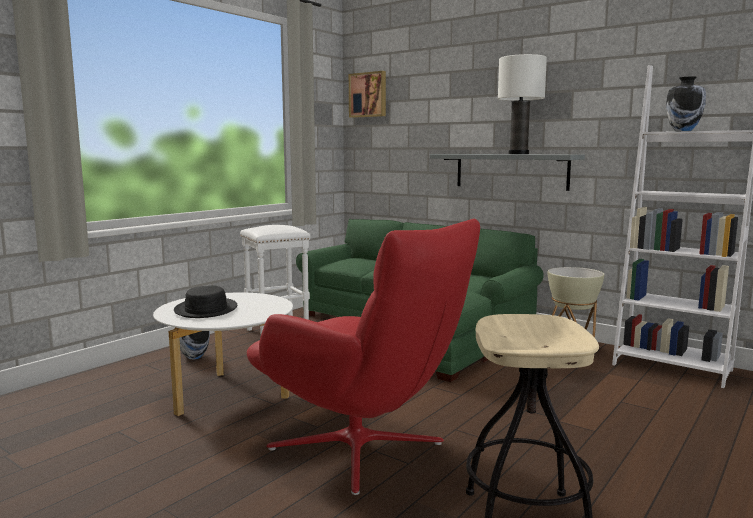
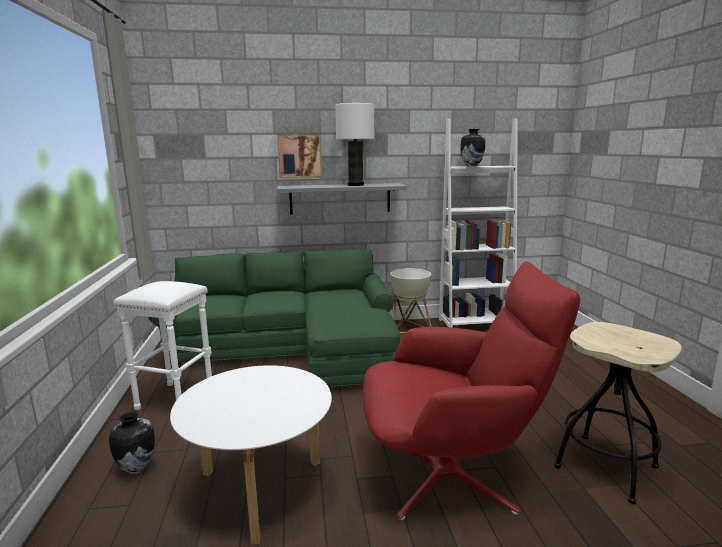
camera: 45 degrees left, 5 degrees up
black hat [174,285,237,318] -> none
picture [349,71,386,118] -> picture moved to [277,133,322,178]

